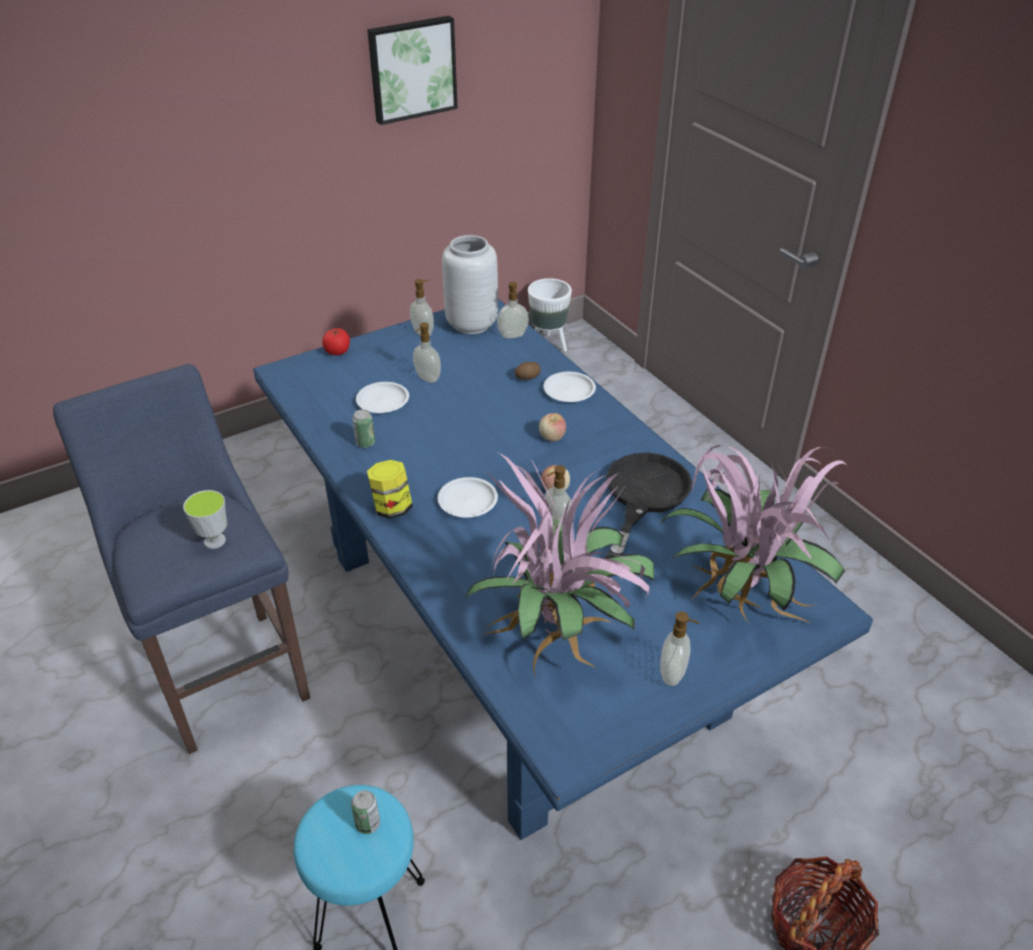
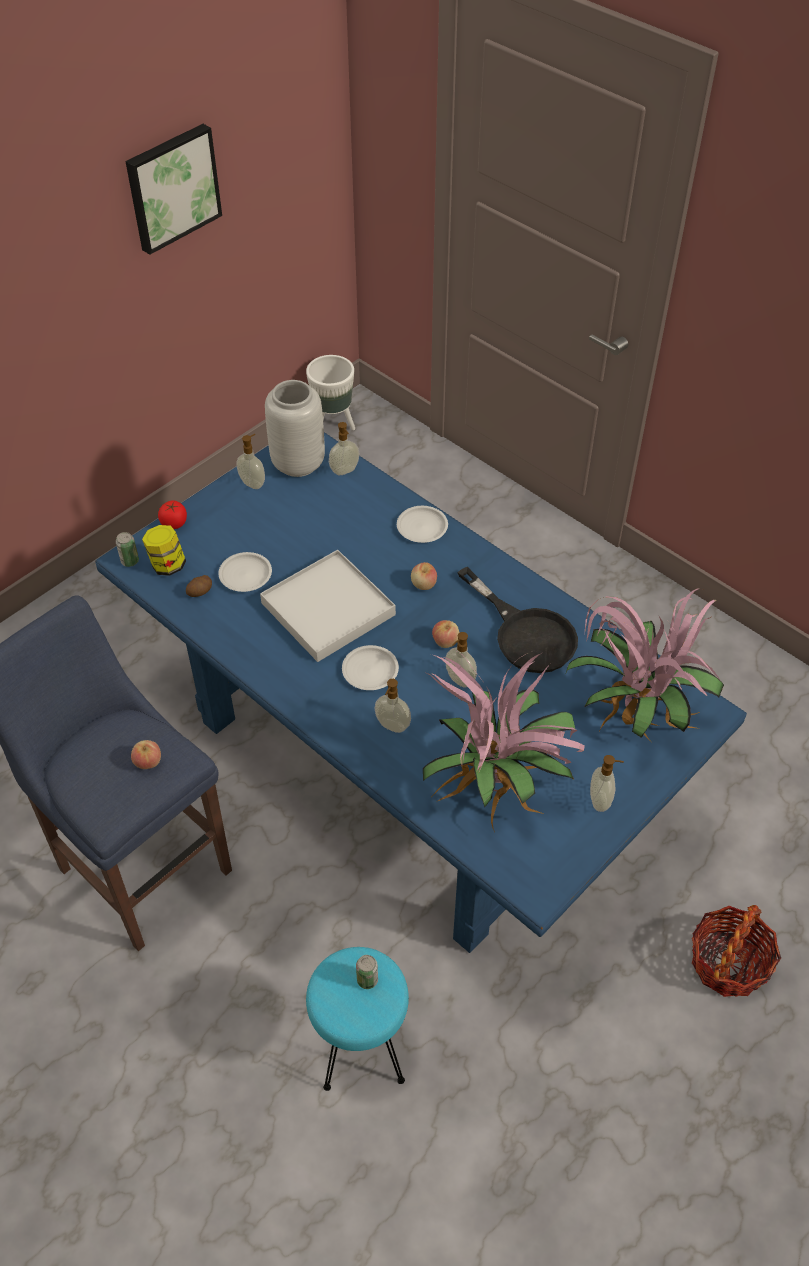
camera: 15 degrees left, 10 degrees up
cup [183,490,227,549] -> apple [131,740,161,769]
can [352,409,375,448] -> can moved to [116,532,139,567]
jar [367,460,413,519] -> jar moved to [142,525,186,576]
soap dispenser [413,322,441,383] -> soap dispenser moved to [375,679,411,733]
potato [515,362,541,380] -> potato moved to [186,575,212,597]
black frying pan [606,453,692,557] -> black frying pan turned 135 degrees clockwise [457,567,578,673]
none -> white tray [260,550,396,662]

